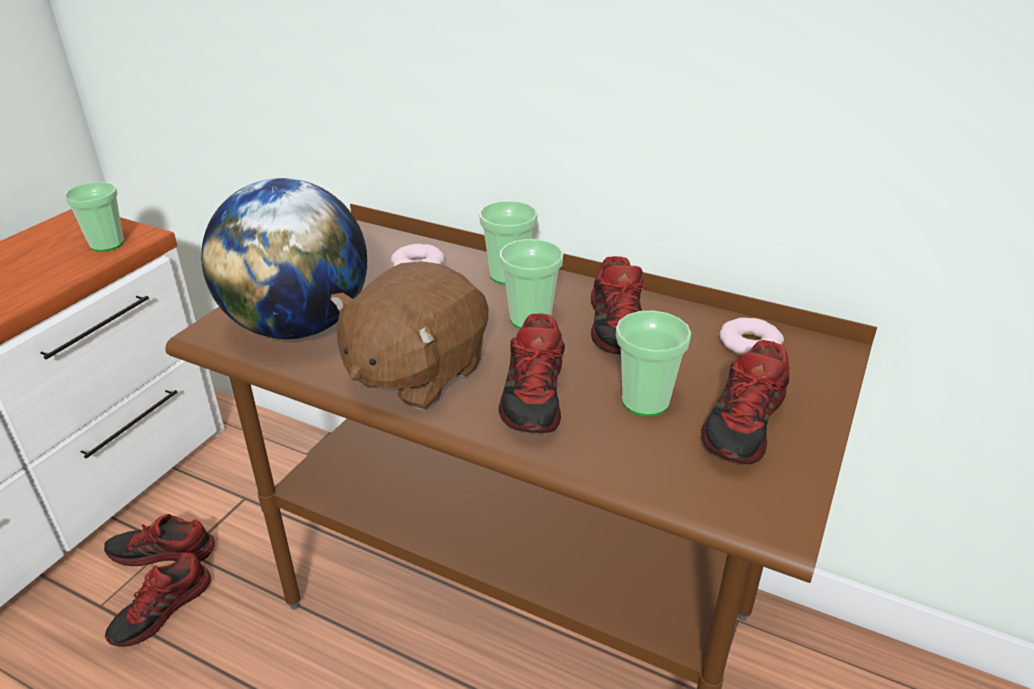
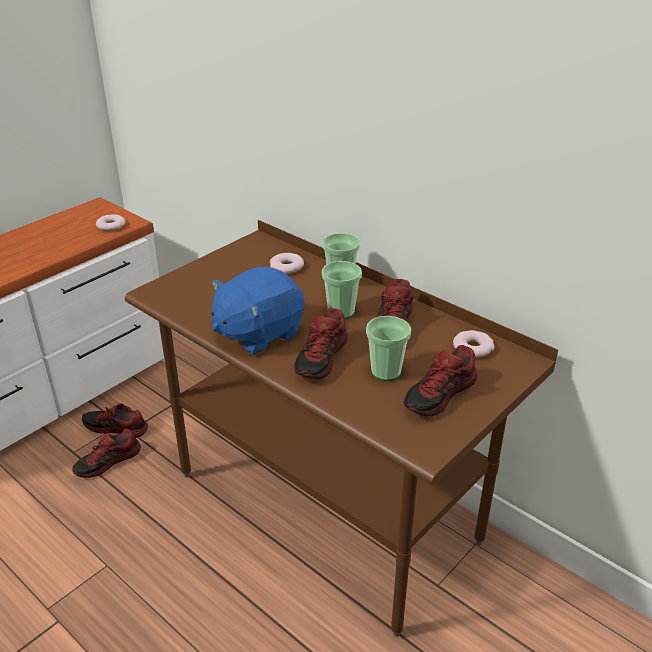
camera: 15 degrees right, 0 degrees up
cup [64,182,124,252] -> donut [96,214,126,231]
globe [201,178,367,339] -> none
brown plush toy [330,261,489,410] -> blue plush toy [212,267,305,355]

